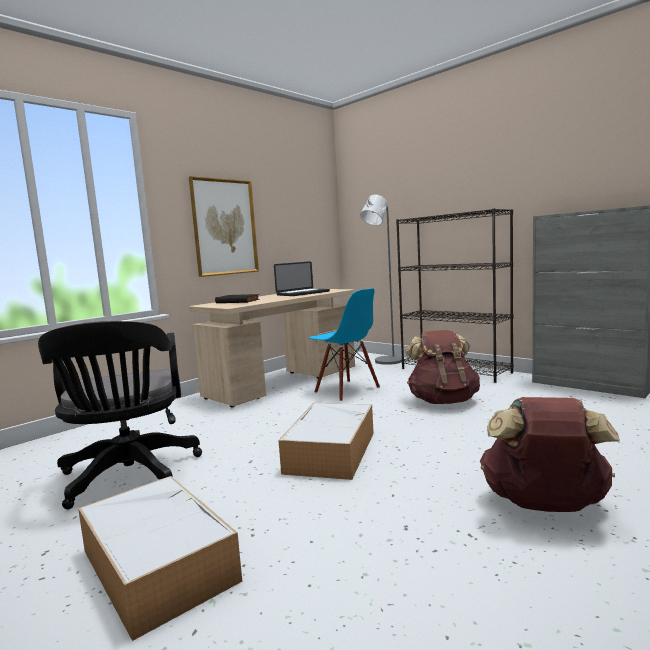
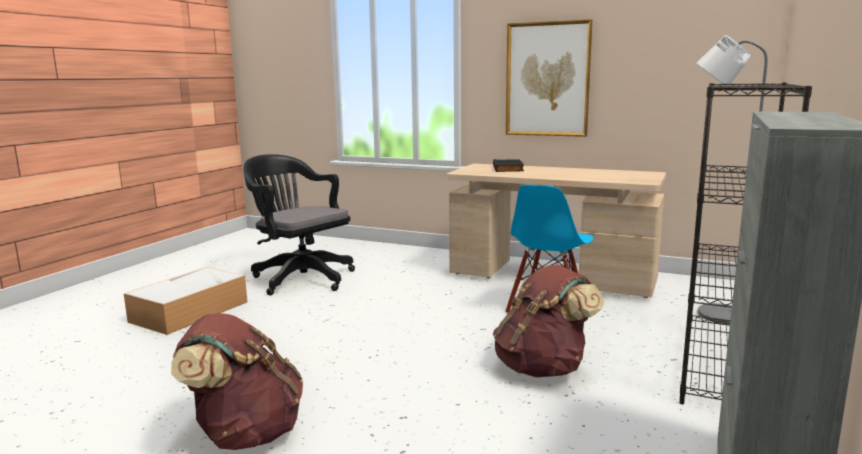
camera: 70 degrees right, 5 degrees up
black office chair [38,321,202,510] -> black office chair turned 75 degrees clockwise [243,154,355,296]
laptop [274,261,330,296] -> none
storage box [278,403,374,480] -> none

